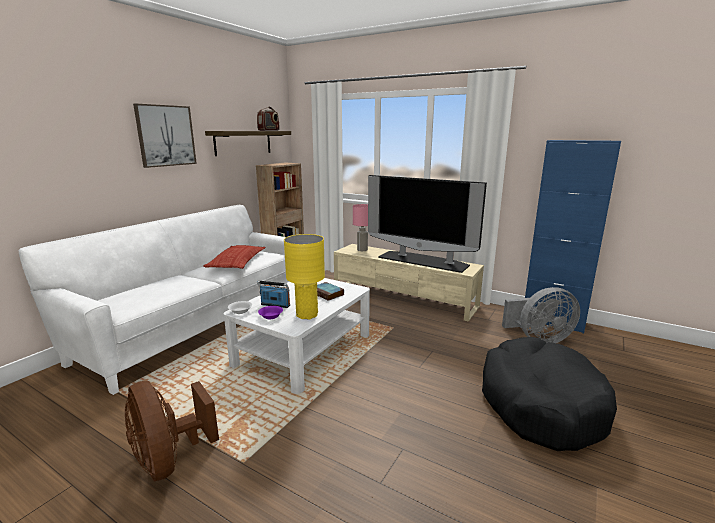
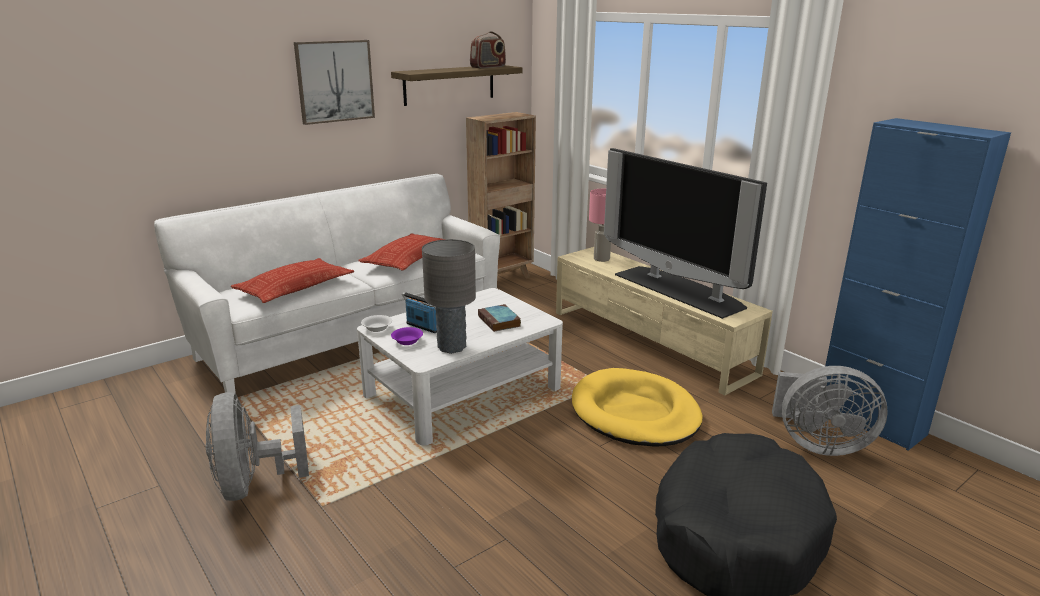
camera: 20 degrees right, 5 degrees up
brown fan [125,381,219,481] -> grey fan [206,392,309,501]
yellow table lamp [284,234,325,319] -> grey table lamp [422,239,476,354]
none -> pillow [231,258,354,303]
none -> yellow dog bed [572,368,702,447]

